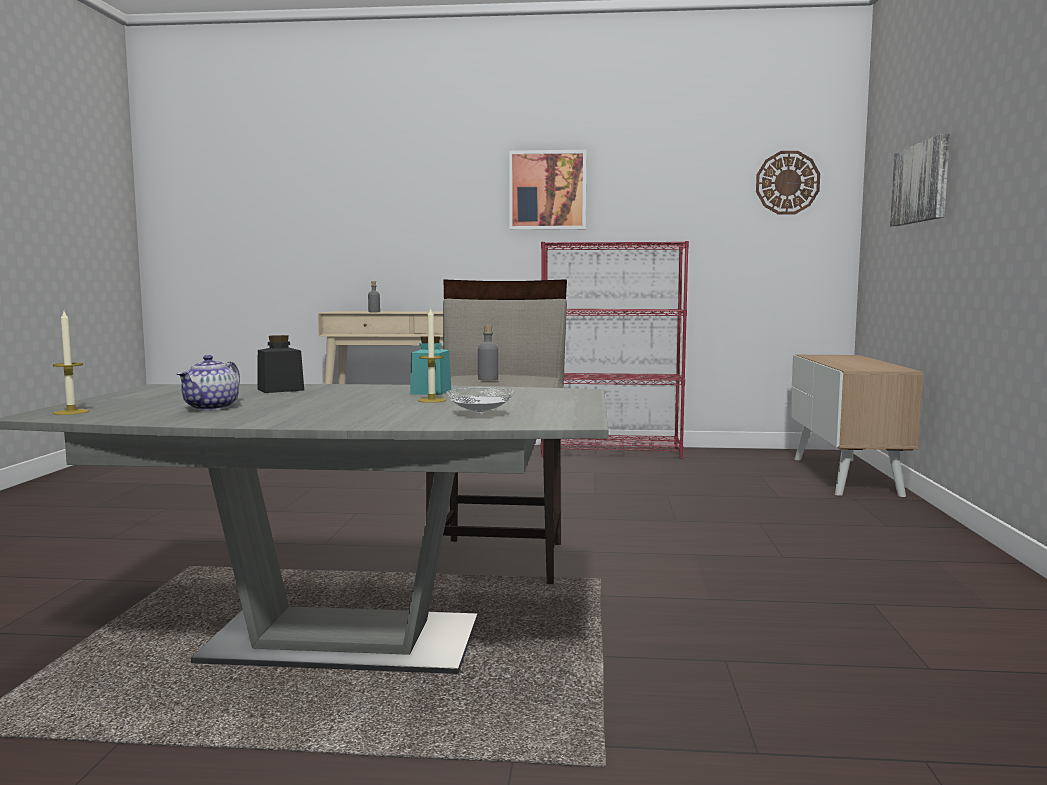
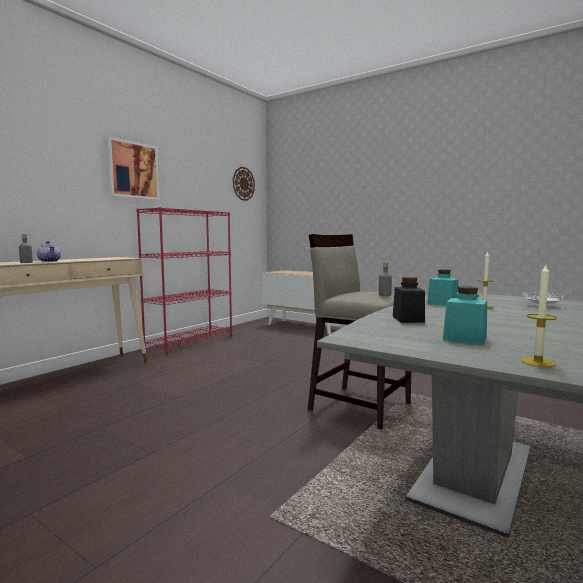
camera: 60 degrees left, 0 degrees up
teapot [177,355,240,410] -> teapot moved to [37,241,61,262]
picture [890,133,950,226] -> none
none -> turquoise jar [443,286,487,345]

